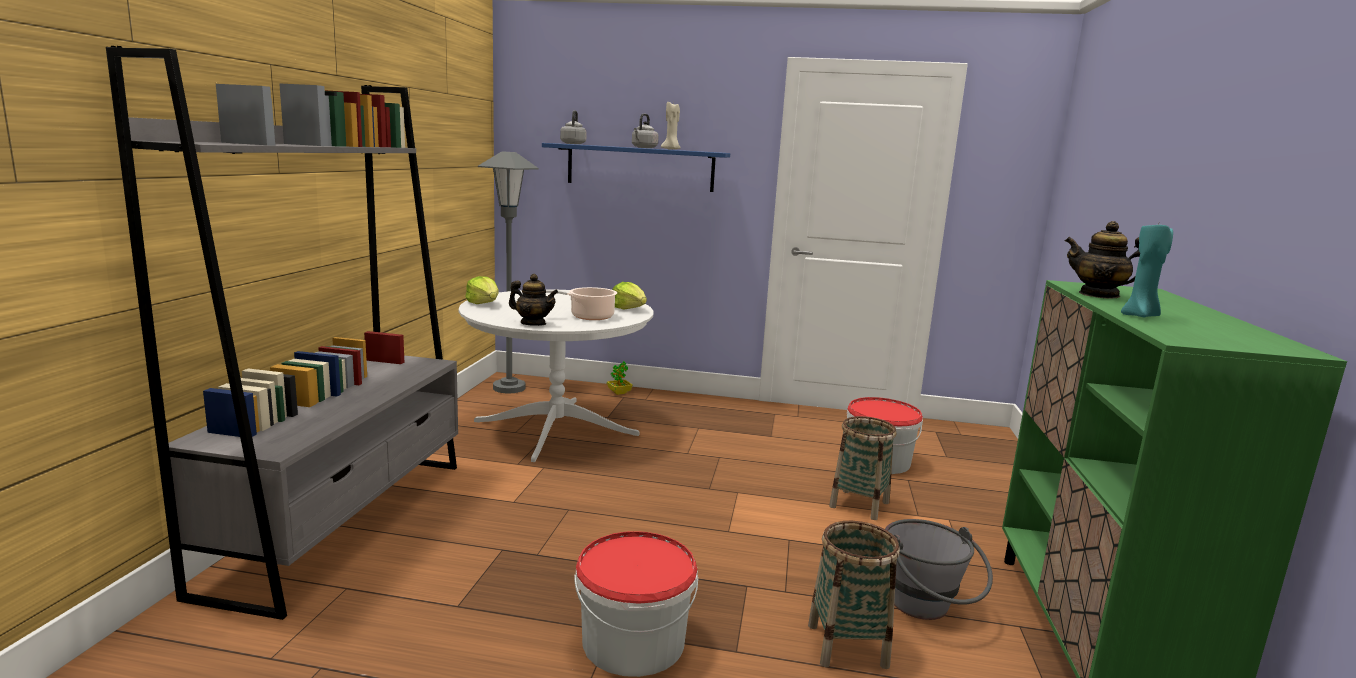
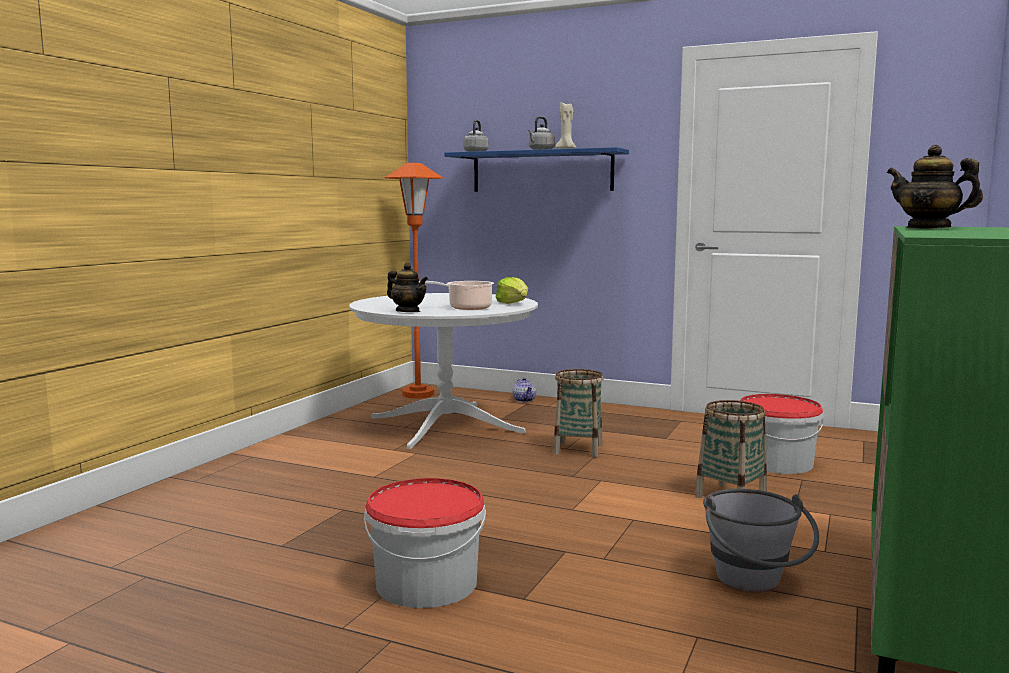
camera: 15 degrees right, 5 degrees down
grey bookcase [106,46,458,620] -> none
lettuce [465,276,499,304] -> none
grey floor lamp [478,152,539,393] -> orange floor lamp [385,163,443,399]
potted plant [607,361,633,395] -> teapot [512,378,536,402]
basket [808,521,900,669] -> basket moved to [553,369,604,457]
turquoise candle [1121,224,1173,317] -> none

